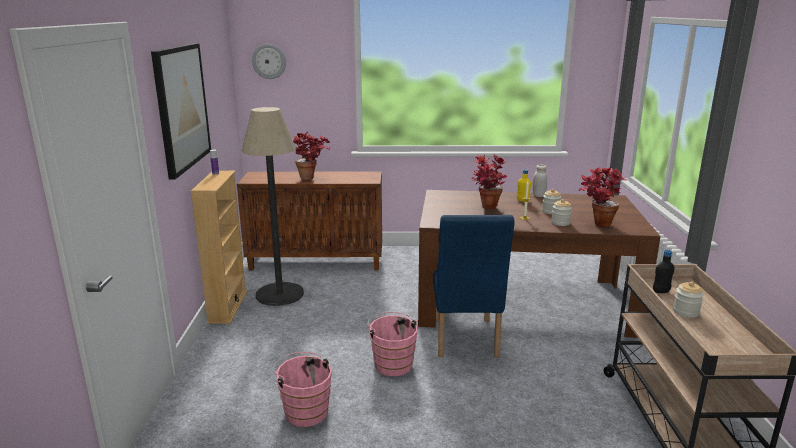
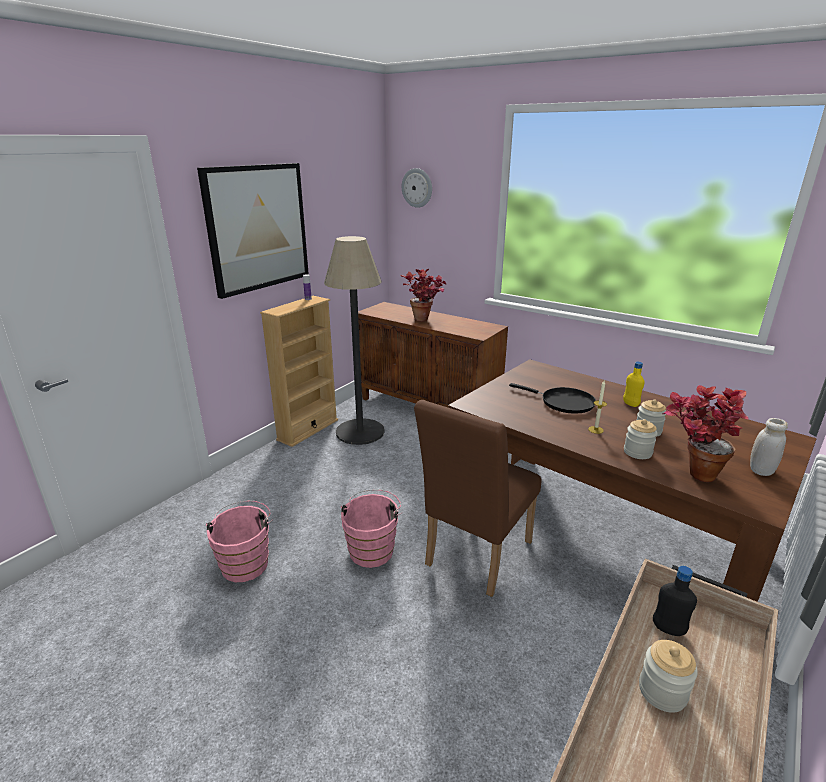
camera: 35 degrees right, 5 degrees up
blue chair [433,215,515,357] -> brown chair [414,400,542,597]
potted plant [471,154,507,209] -> black frying pan [509,383,596,413]
white jar [532,165,547,197] -> white jar moved to [750,418,788,476]

